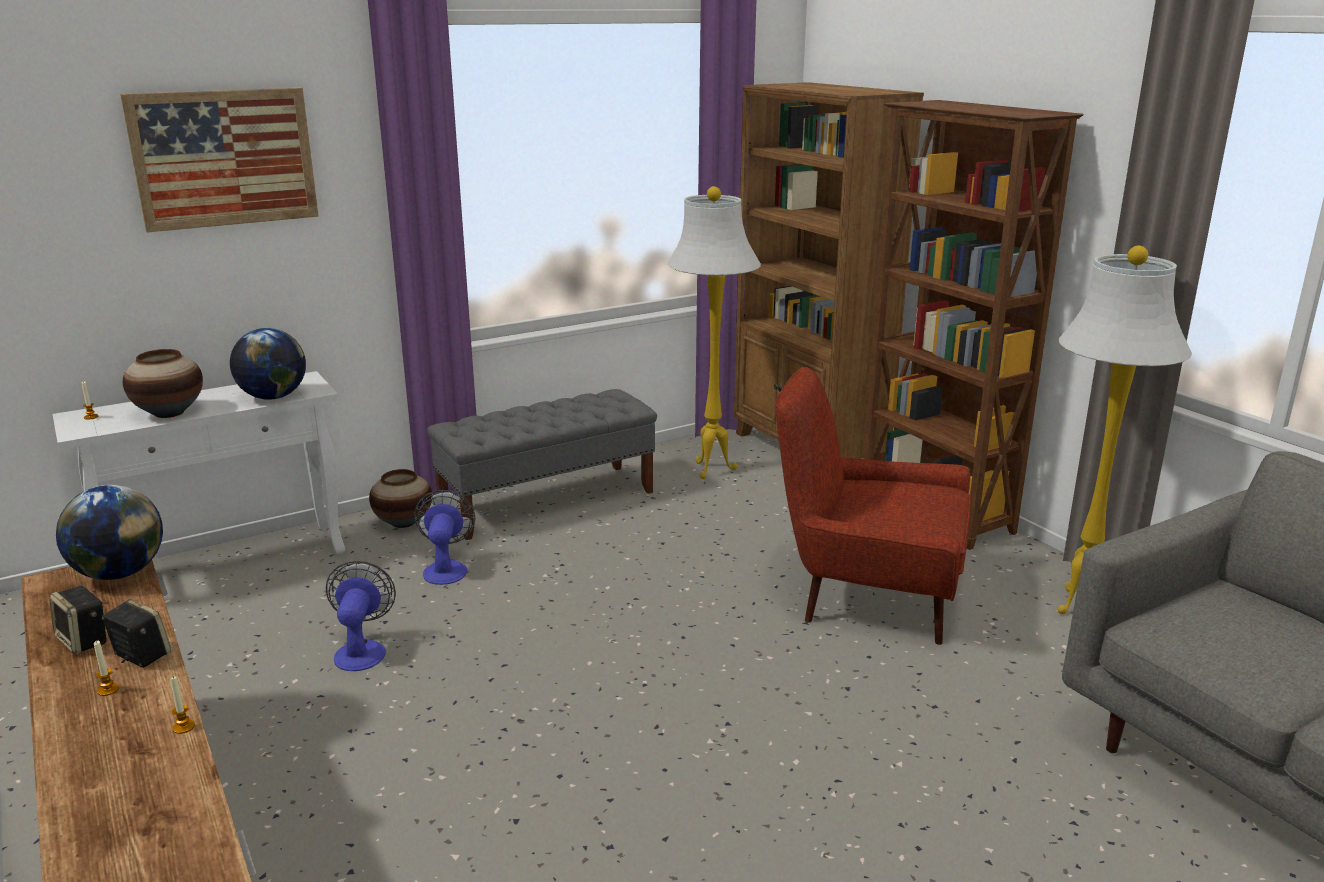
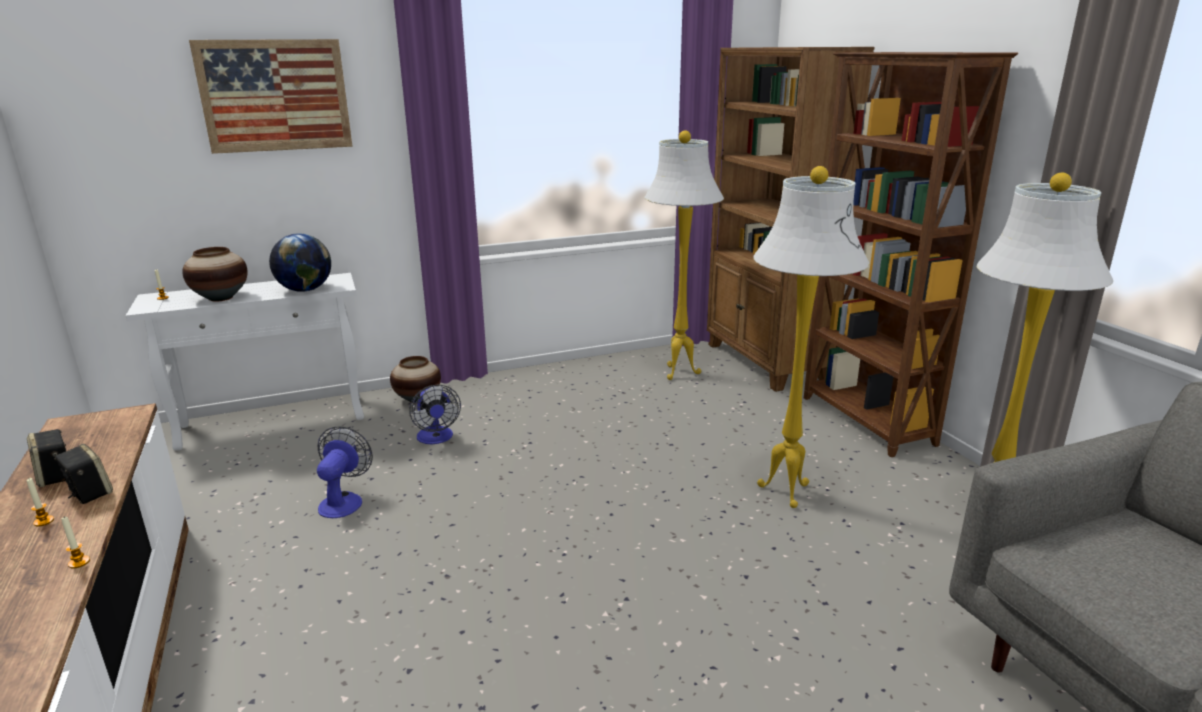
camera: 10 degrees right, 0 degrees up
globe [56,485,163,580] -> none
fan [414,490,475,585] -> fan turned 150 degrees clockwise [409,384,461,444]
grey bench [427,389,657,540] -> none
red armchair [774,367,972,645] -> white floor lamp [753,166,869,508]

